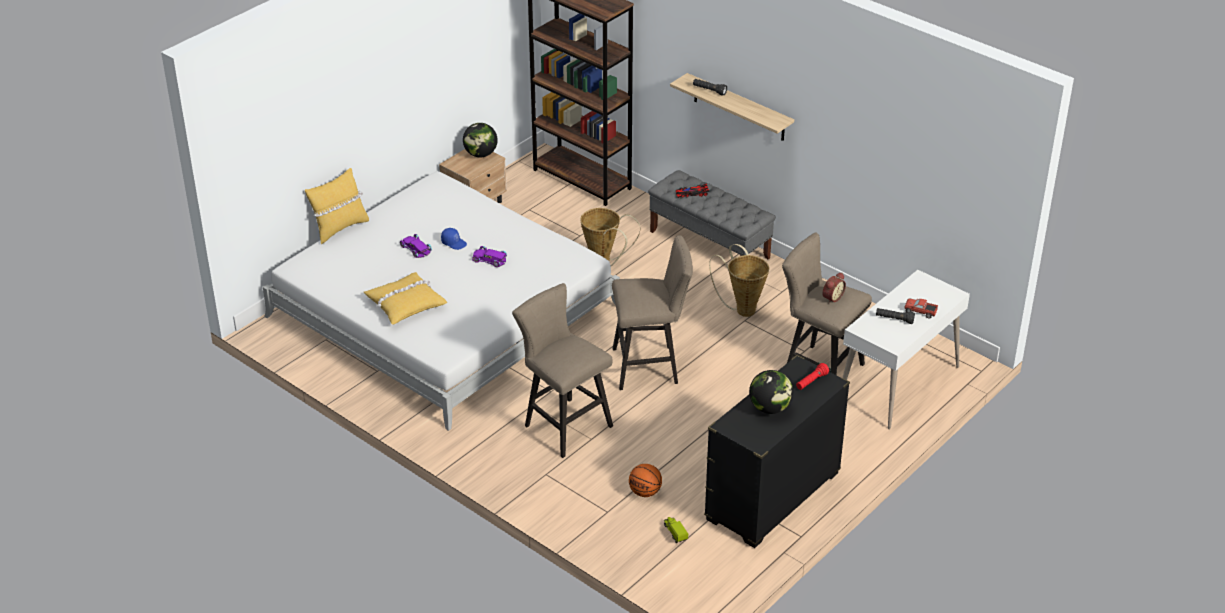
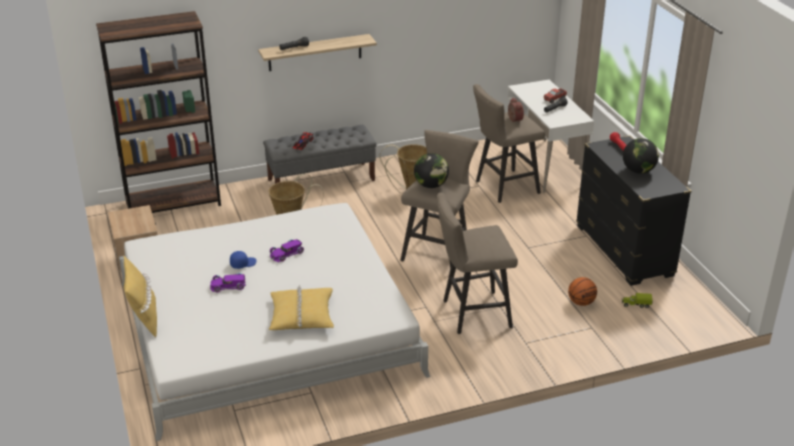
camera: 60 degrees left, 5 degrees down
globe [463,123,498,157] -> globe moved to [414,153,449,188]

